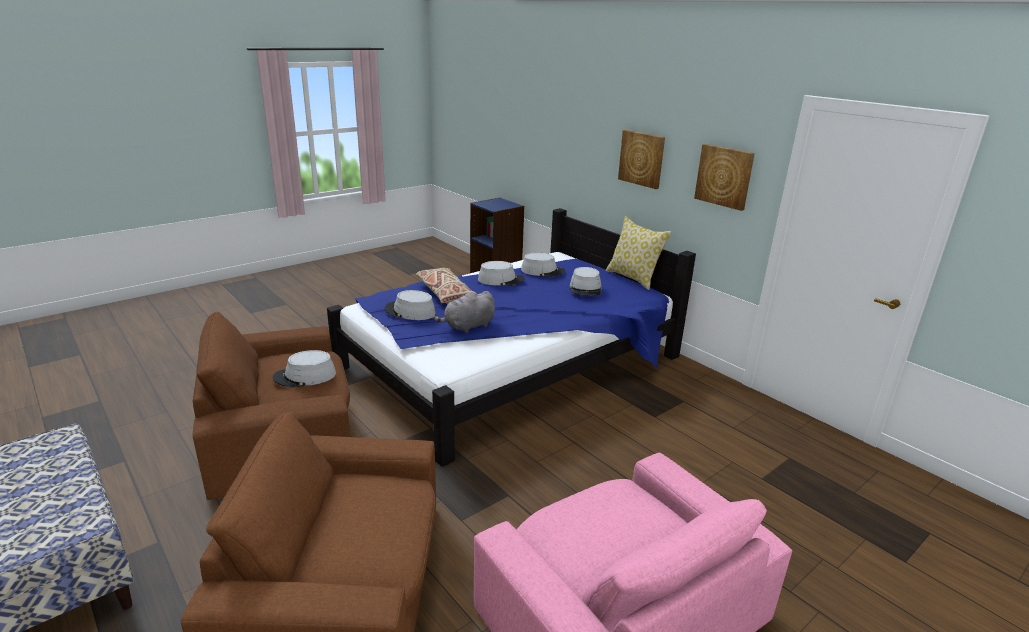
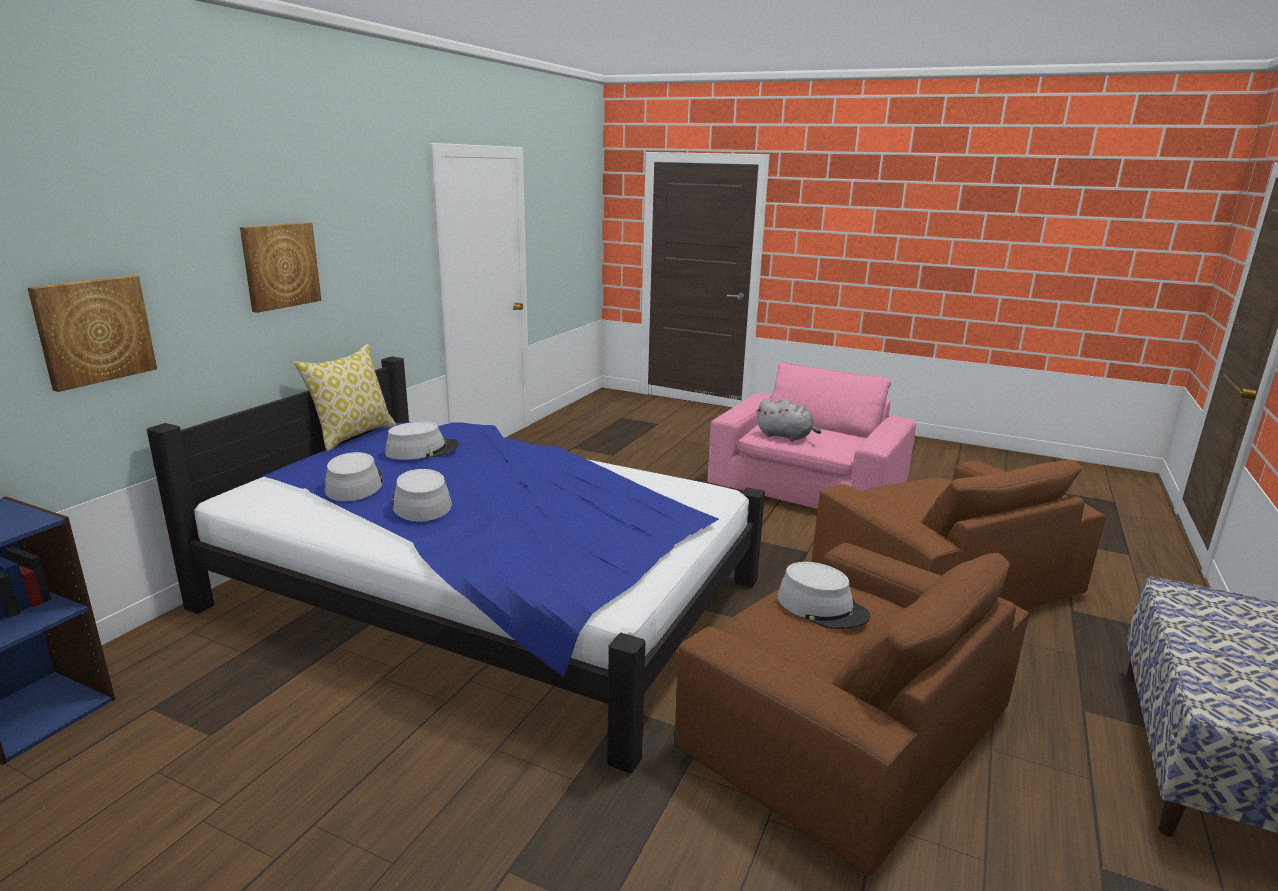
camera: 115 degrees left, 5 degrees down
grey hat [385,290,436,320] -> none
beige pillow [416,268,477,304] -> none
grey plush toy [433,291,495,333] -> grey plush toy moved to [756,398,821,441]
picture [694,144,755,211] -> picture moved to [28,275,157,392]

